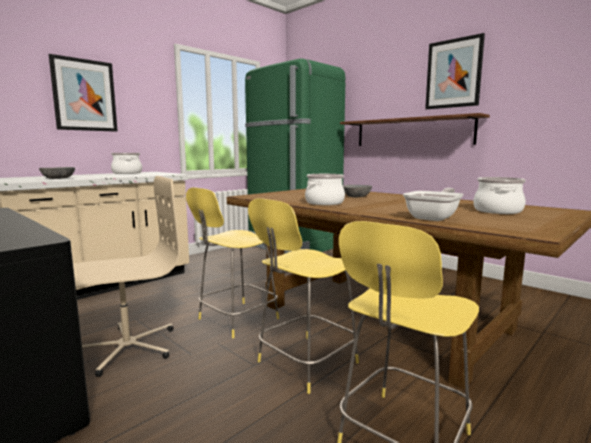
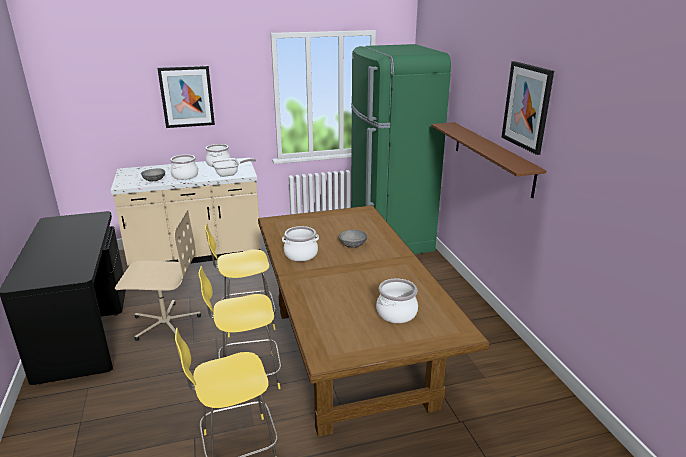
camera: 30 degrees right, 15 degrees up
frying pan [403,188,464,221] -> frying pan moved to [212,158,256,177]
none -> cooking pot [170,155,198,180]

